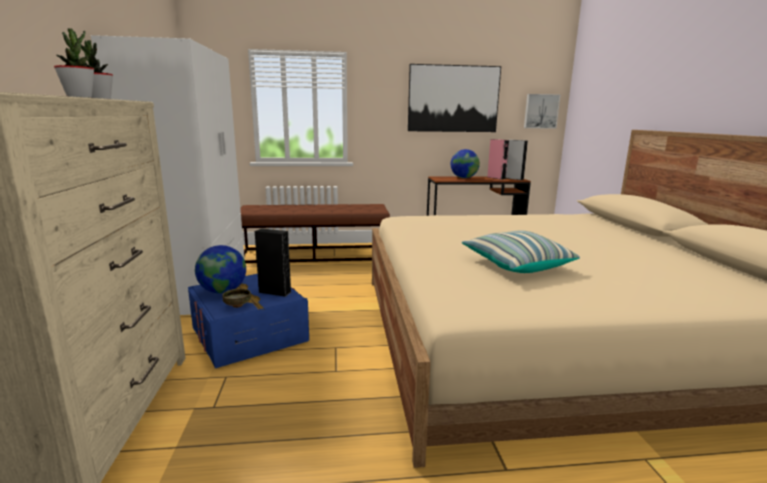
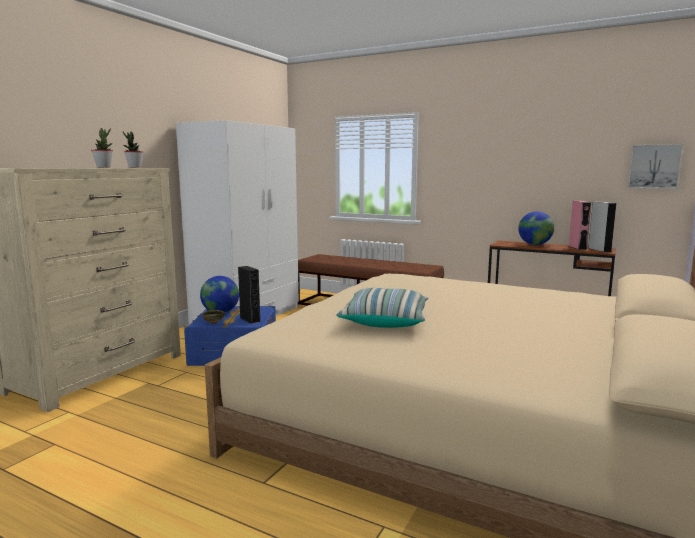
camera: 35 degrees right, 5 degrees down
picture [408,64,501,132] -> none

